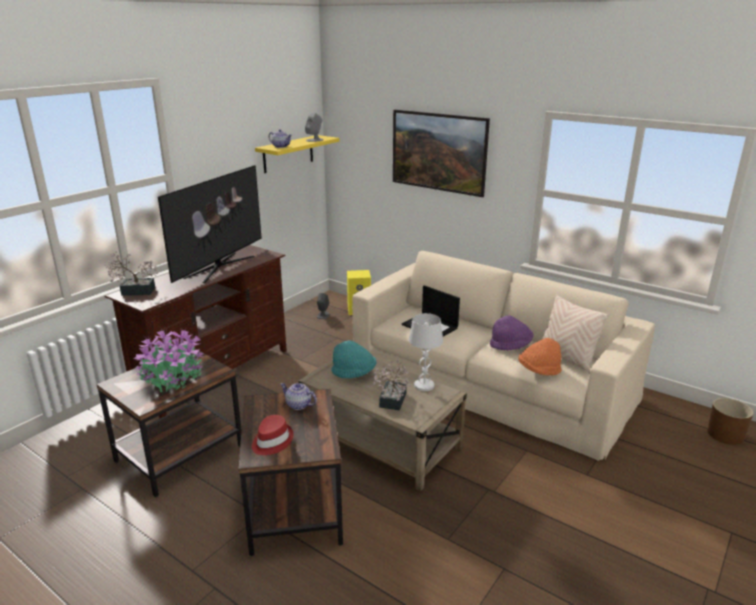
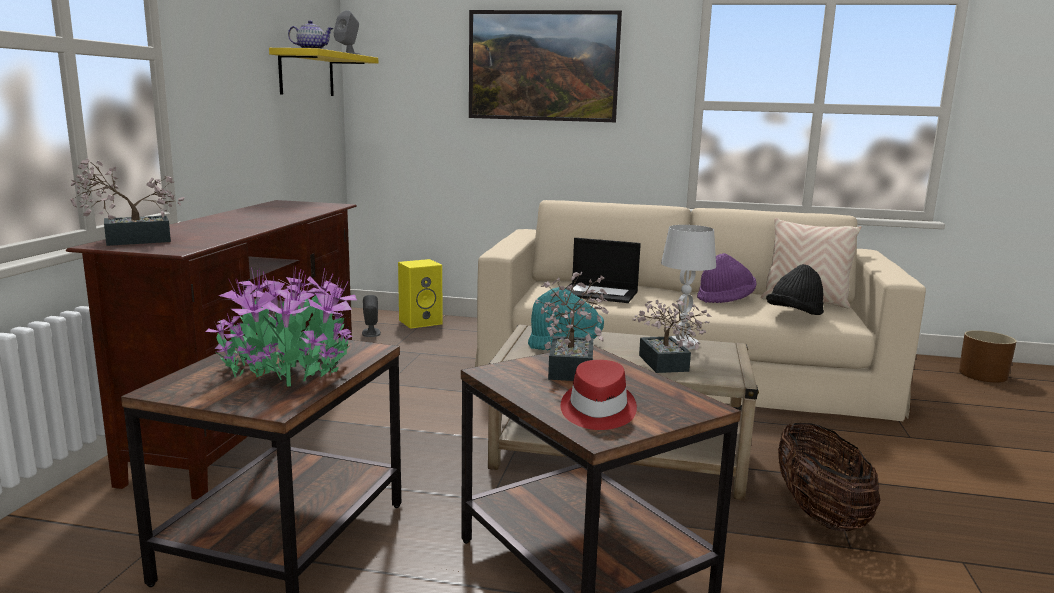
camera: 25 degrees left, 10 degrees down
television [158,165,262,283] -> none
teapot [280,383,317,410] -> potted plant [535,271,609,381]
orange hat [518,338,561,376] -> black hat [766,264,824,315]
none -> basket [778,422,880,531]

